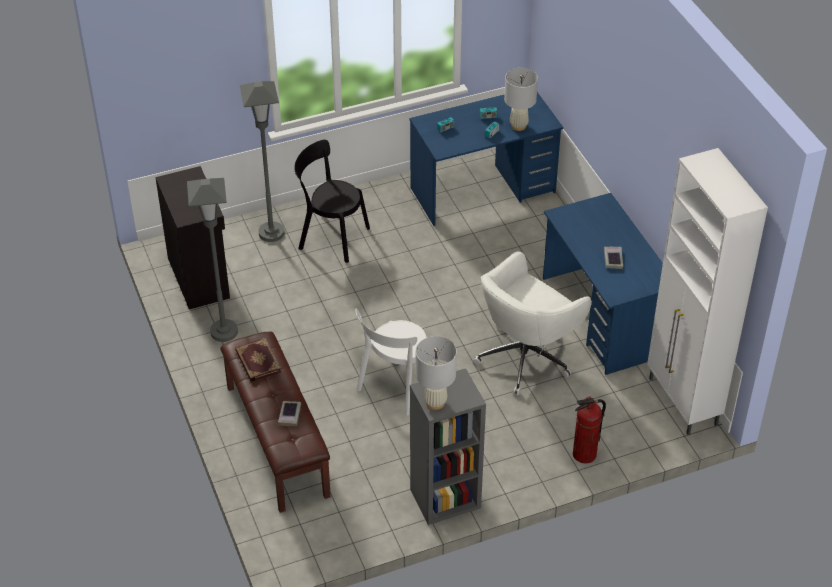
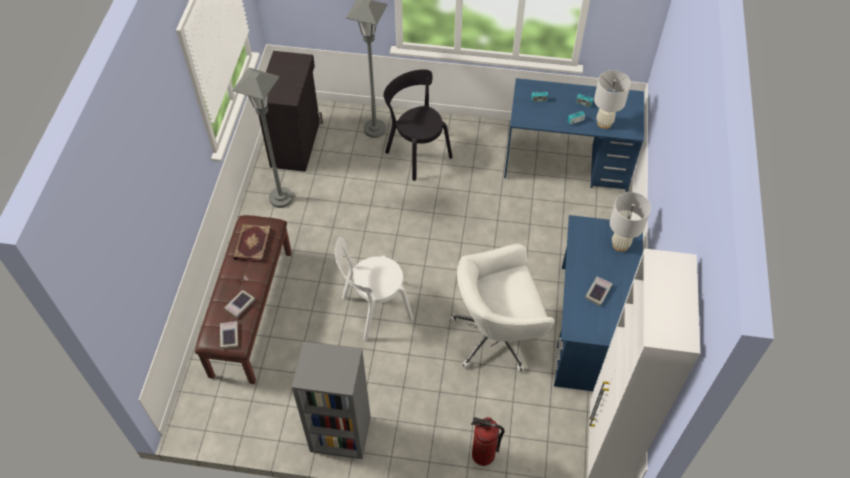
camera: 30 degrees right, 10 degrees up
white table lamp [416,336,457,410] -> white table lamp moved to [610,192,651,252]
none -> book [220,321,238,349]

